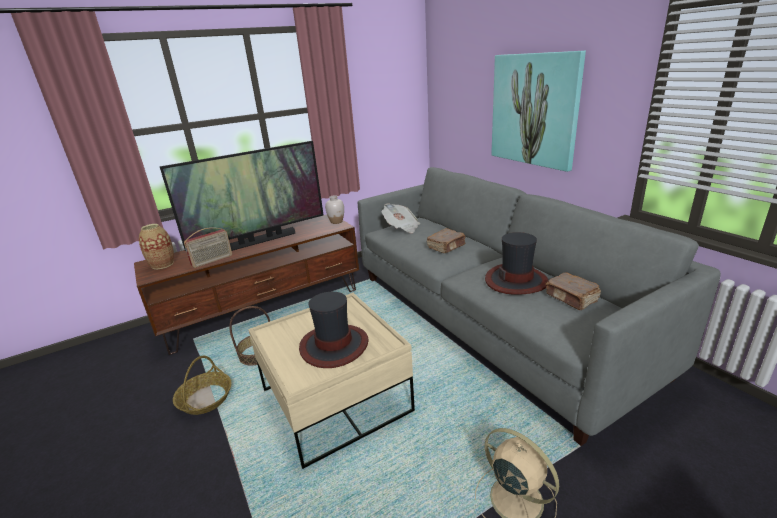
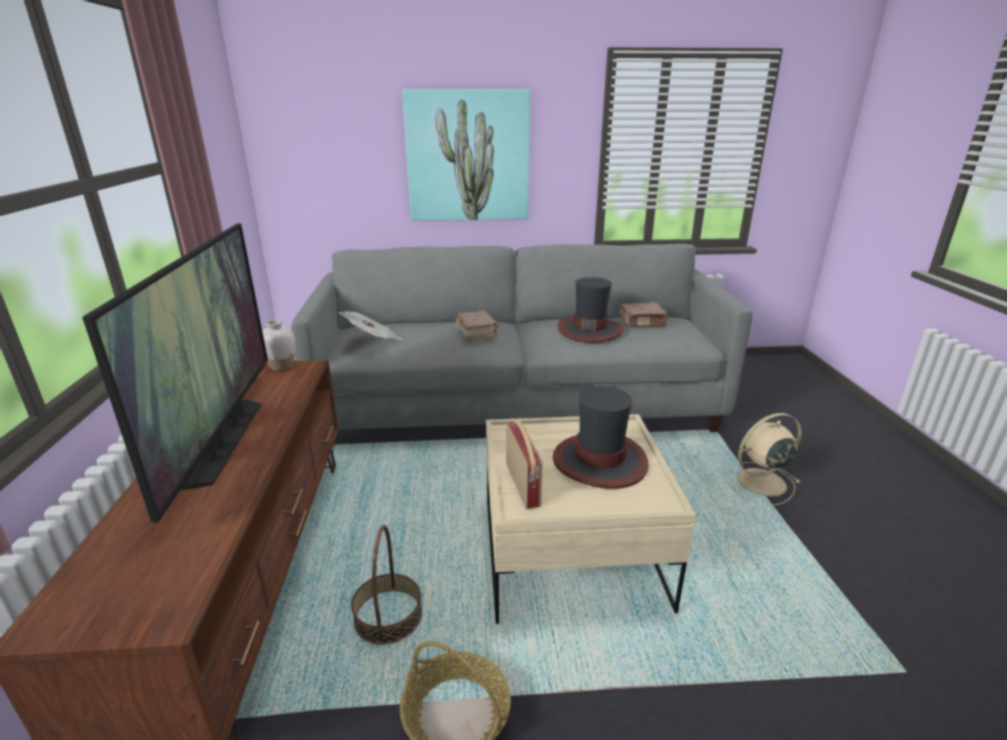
camera: 65 degrees left, 0 degrees up
vase [139,224,174,269] -> none
radio [184,227,232,268] -> radio moved to [506,420,543,509]

